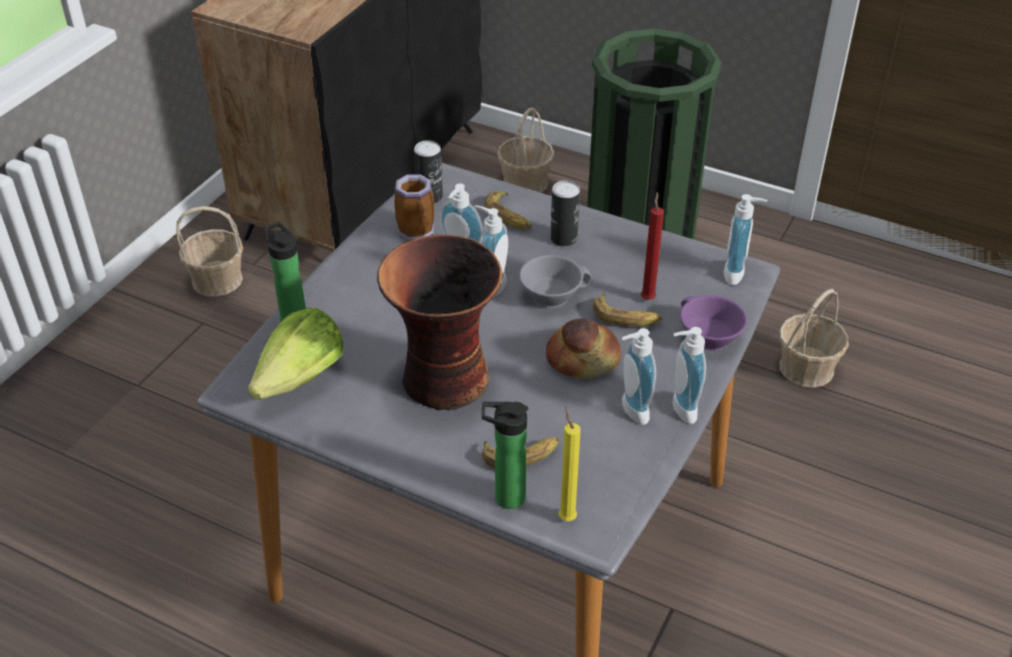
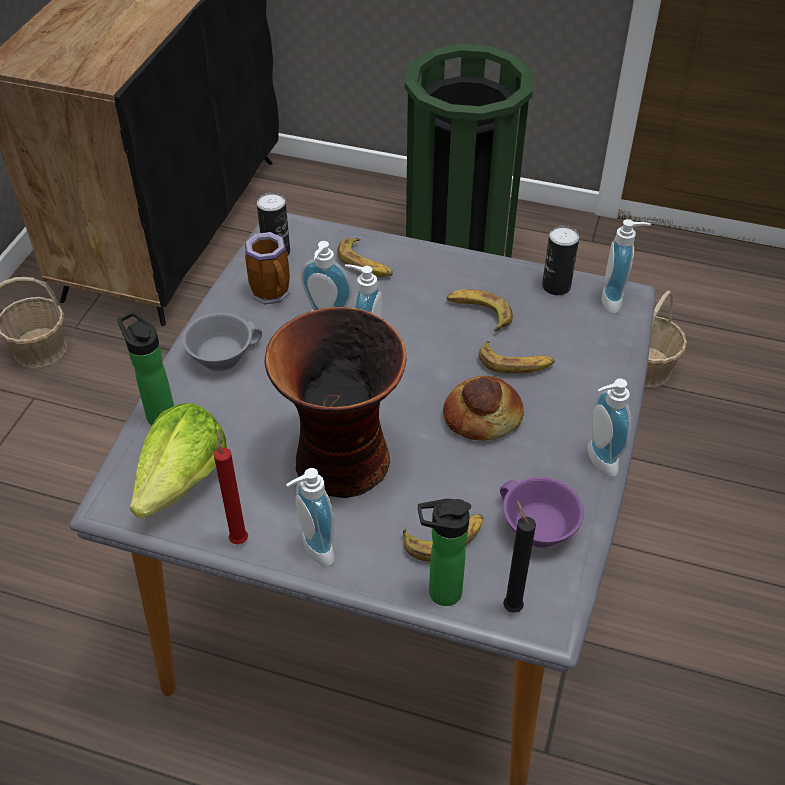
camera: 10 degrees left, 5 degrees up
basket [497,107,555,193] -> none
grey cup [519,255,592,308] -> grey cup moved to [182,313,262,371]
can [550,180,580,246] -> can moved to [542,226,579,295]
yellow candle [559,406,581,521] -> black candle [503,500,536,613]
soap dispenser [622,328,656,425] -> soap dispenser moved to [286,468,335,567]
red candle [641,192,664,300] -> red candle moved to [214,429,248,544]
purple cup [680,295,747,351] -> purple cup moved to [500,477,584,547]
none -> banana [447,289,513,331]

